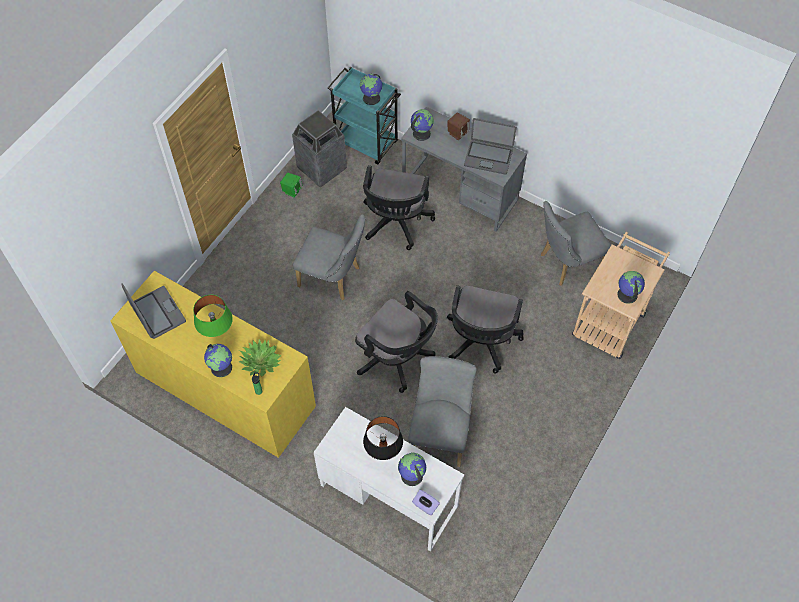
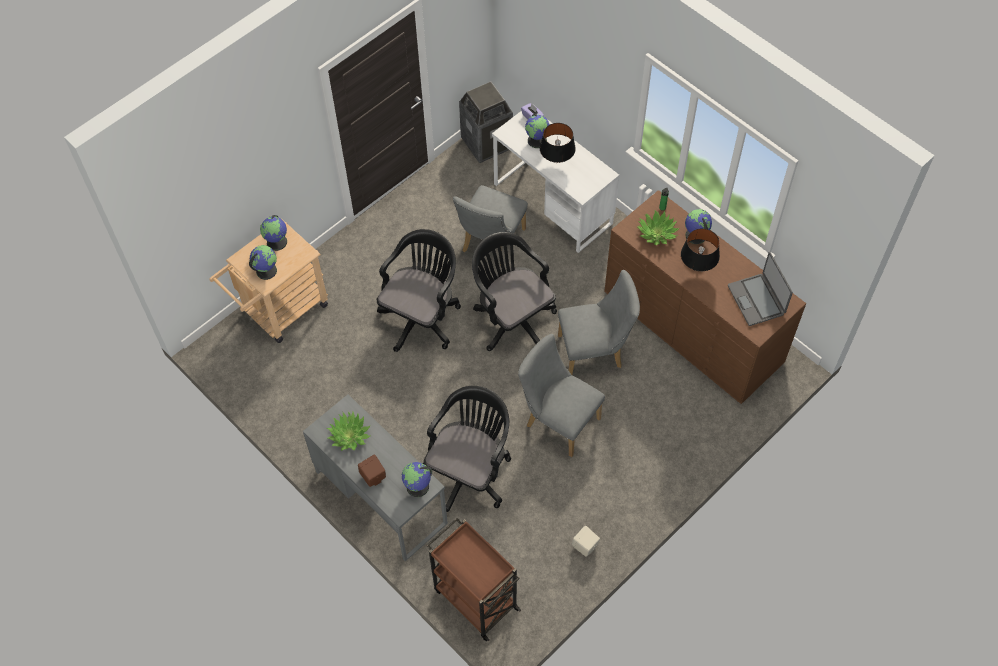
camera: 165 degrees left, 0 degrees up
yellow dresser [110,271,316,458] -> brown dresser [604,190,806,404]
green table lamp [193,295,233,337] -> black table lamp [681,228,720,271]
green speaker [280,173,303,198] -> beige speaker [572,526,600,557]
trash can [292,110,347,188] -> trash can moved to [459,81,513,163]
turquoise cart [328,67,401,164] -> brown cart [426,518,521,642]
globe [360,74,382,105] -> globe moved to [249,245,277,280]
laptop [464,118,516,175] -> potted plant [327,411,371,451]
grey chair [541,201,611,286] -> grey chair moved to [558,270,640,375]

